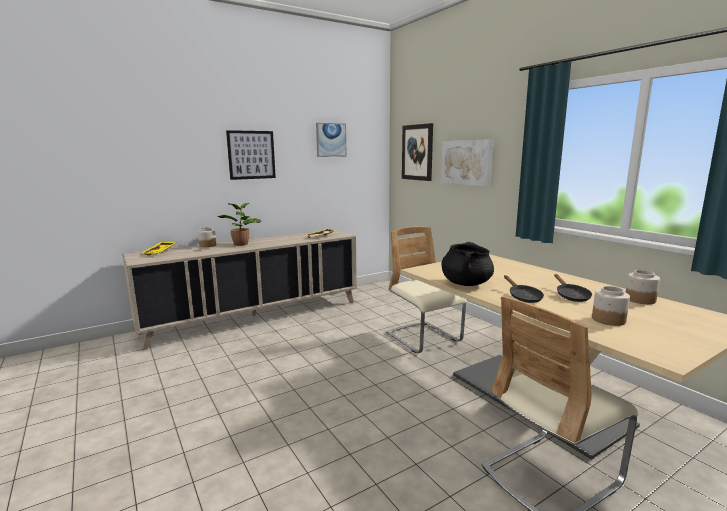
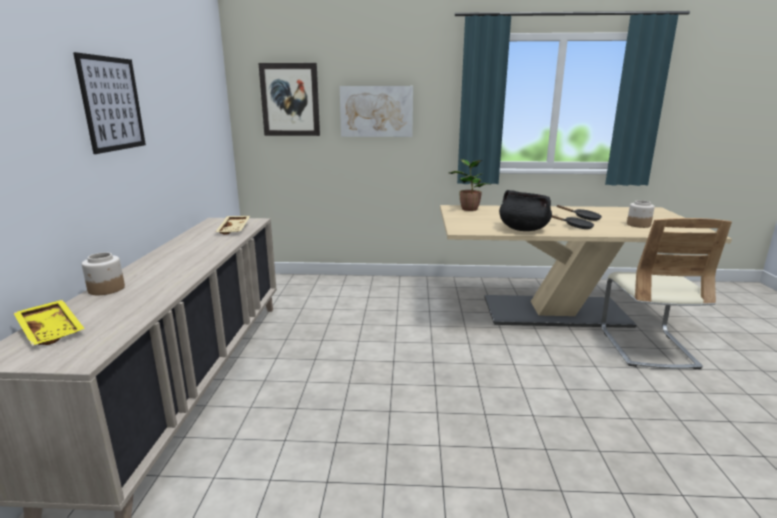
camera: 55 degrees left, 5 degrees up
potted plant [218,203,261,246] -> potted plant moved to [449,159,492,211]
picture [316,123,347,157] -> none
beige chair [386,226,467,353] -> none
jar [626,270,660,304] -> none

